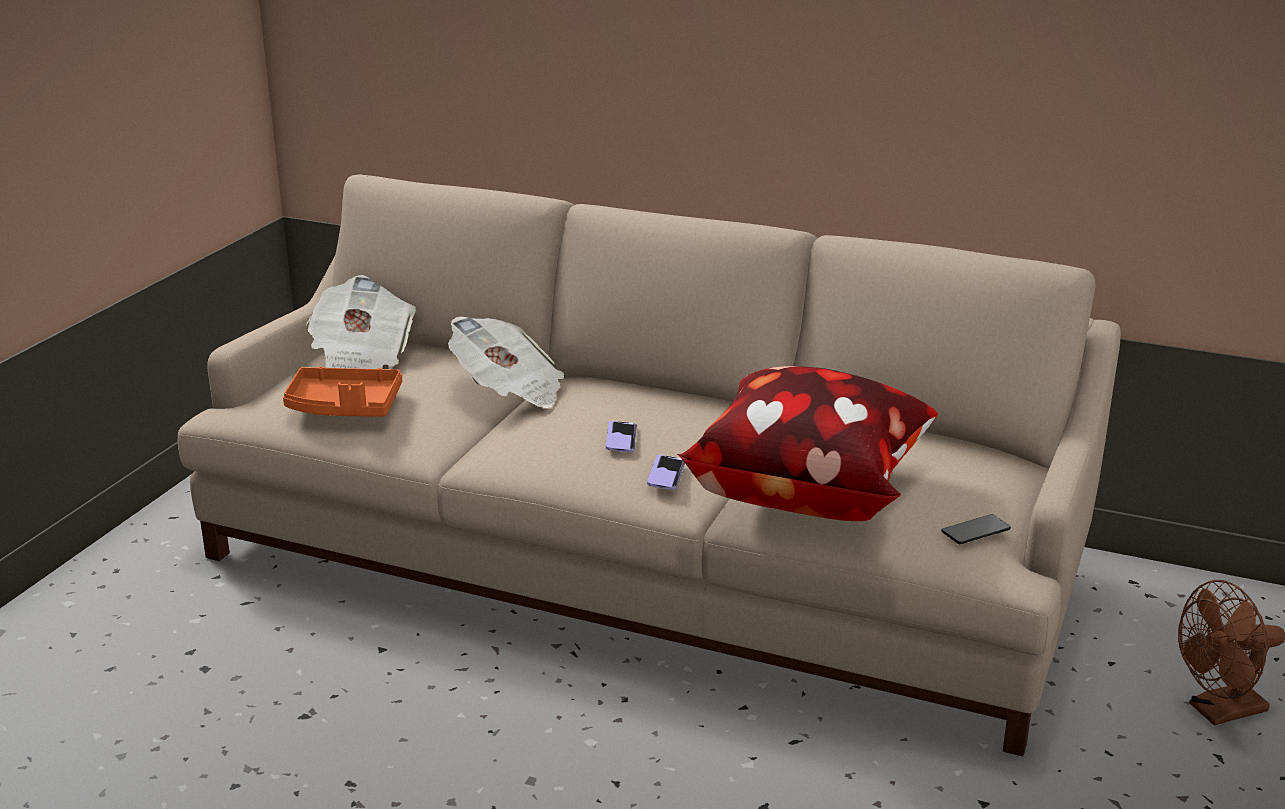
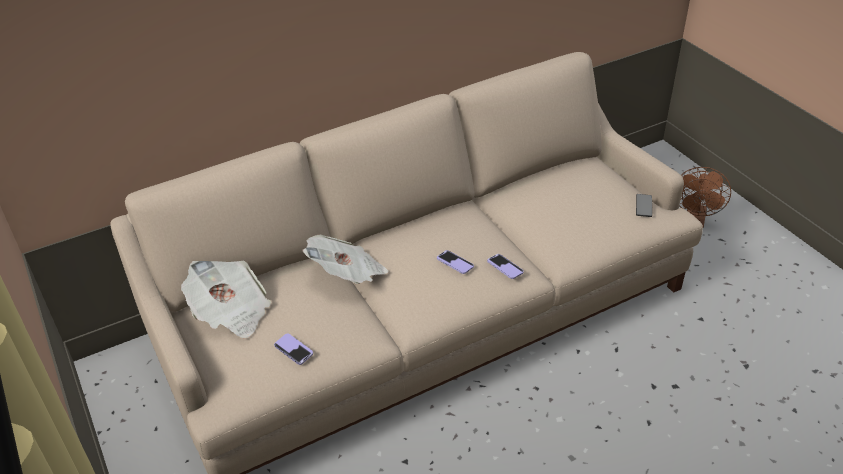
camera: 50 degrees left, 15 degrees up
orange tray [283,367,402,417] -> phone [274,333,313,365]
pillow [677,366,938,521] -> none

